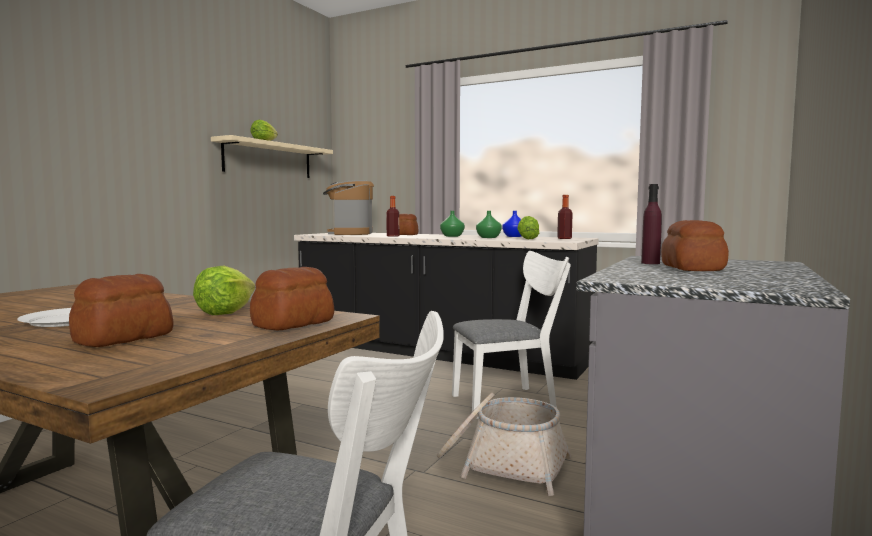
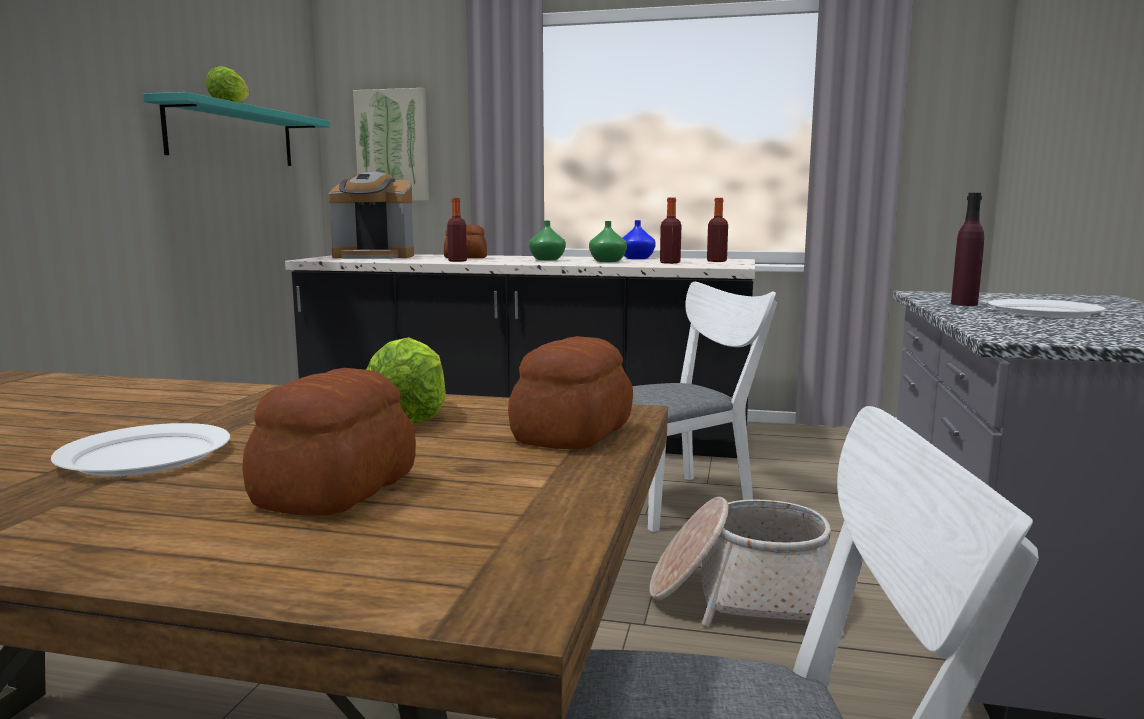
camera: 15 degrees left, 5 degrees up
beige shelf [211,135,333,178] -> turquoise shelf [143,92,330,166]
coffee machine [323,180,374,235] -> coffee machine turned 75 degrees counterclockwise [328,172,414,259]
lettuce [517,216,539,240] -> bottle [660,198,681,264]
bread [661,220,729,271] -> white plate [988,299,1105,318]
none -> picture [353,88,429,201]

